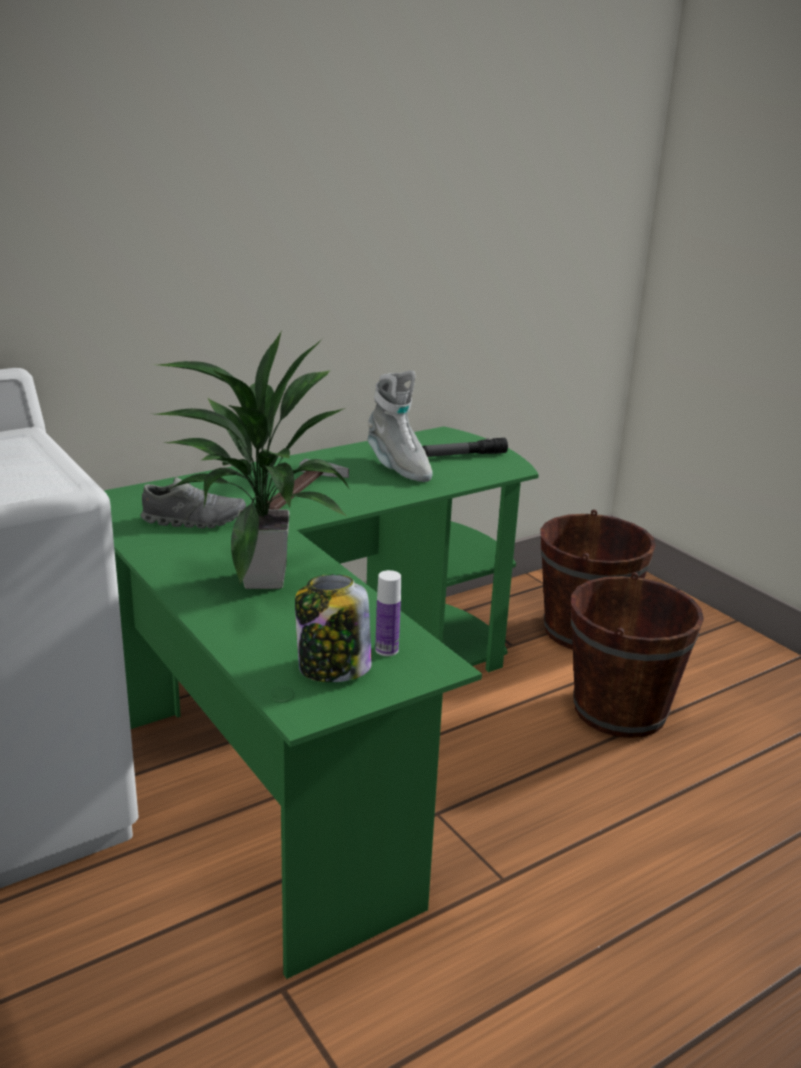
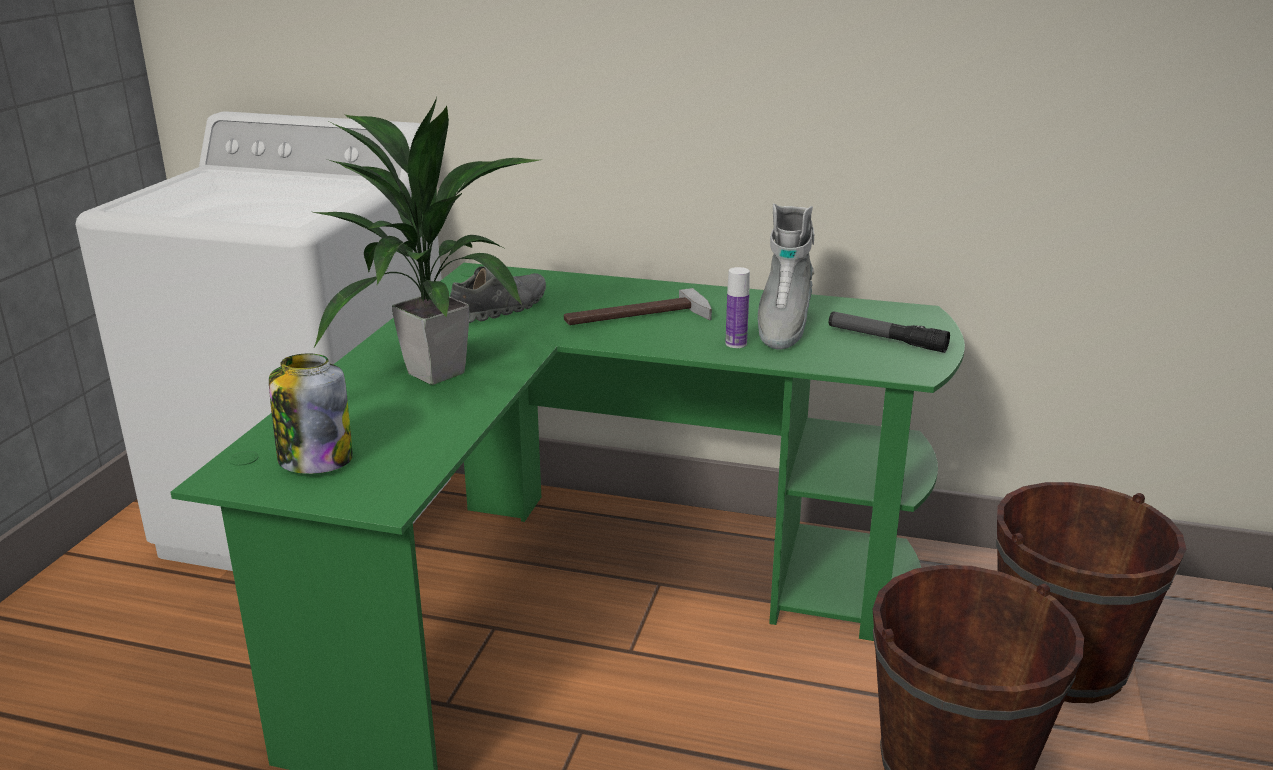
camera: 50 degrees right, 0 degrees up
grey shoe [140,477,246,528] -> grey shoe turned 90 degrees counterclockwise [450,266,546,323]
bottle [375,570,401,656] -> bottle moved to [725,267,750,348]

